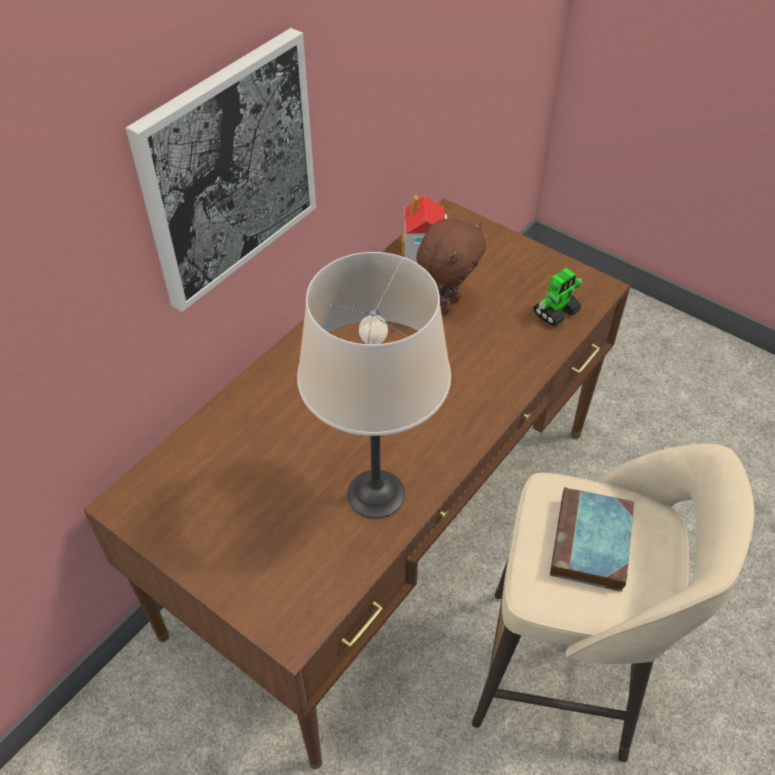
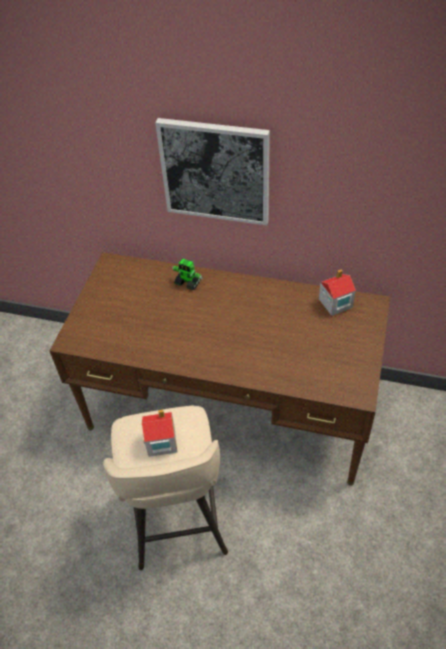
camera: 70 degrees right, 0 degrees up
beige table lamp [297,252,451,519] -> none
brown plush toy [416,219,486,314] -> none
toy robot [533,268,583,326] -> toy robot moved to [172,259,203,290]
book [550,487,634,592] -> toy house [142,410,177,457]

